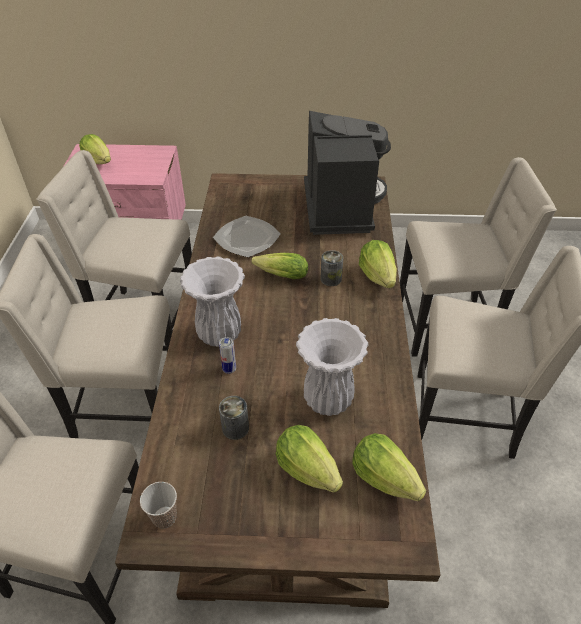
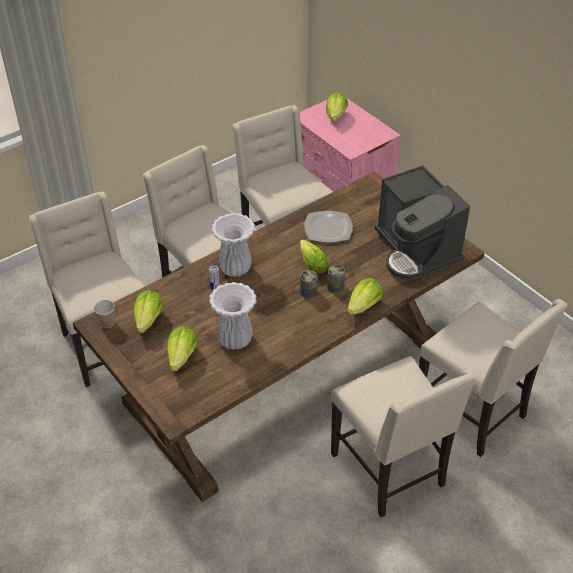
camera: 50 degrees right, 0 degrees up
can [219,396,249,440] -> can moved to [300,270,318,299]
coffee machine [304,111,391,235] -> coffee machine turned 105 degrees clockwise [375,165,470,280]
lettuce [352,433,426,501] -> lettuce moved to [134,290,164,333]

